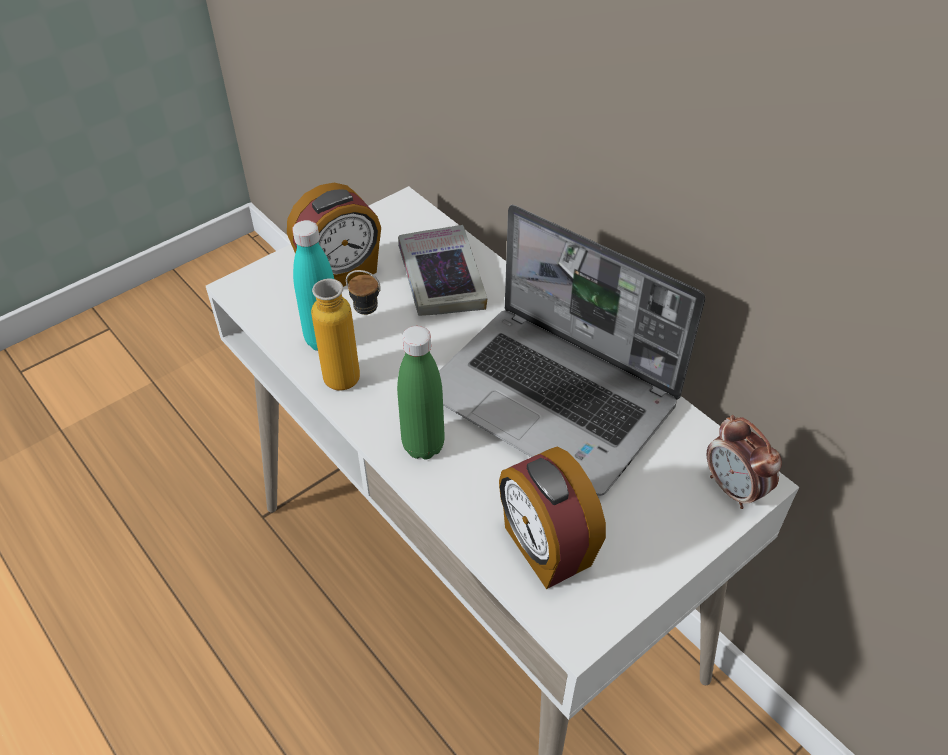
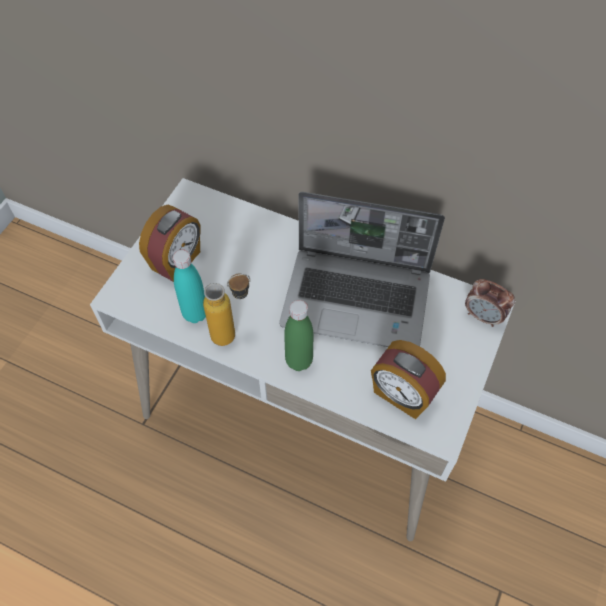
camera: 25 degrees left, 10 degrees up
book [398,225,488,316] -> none

